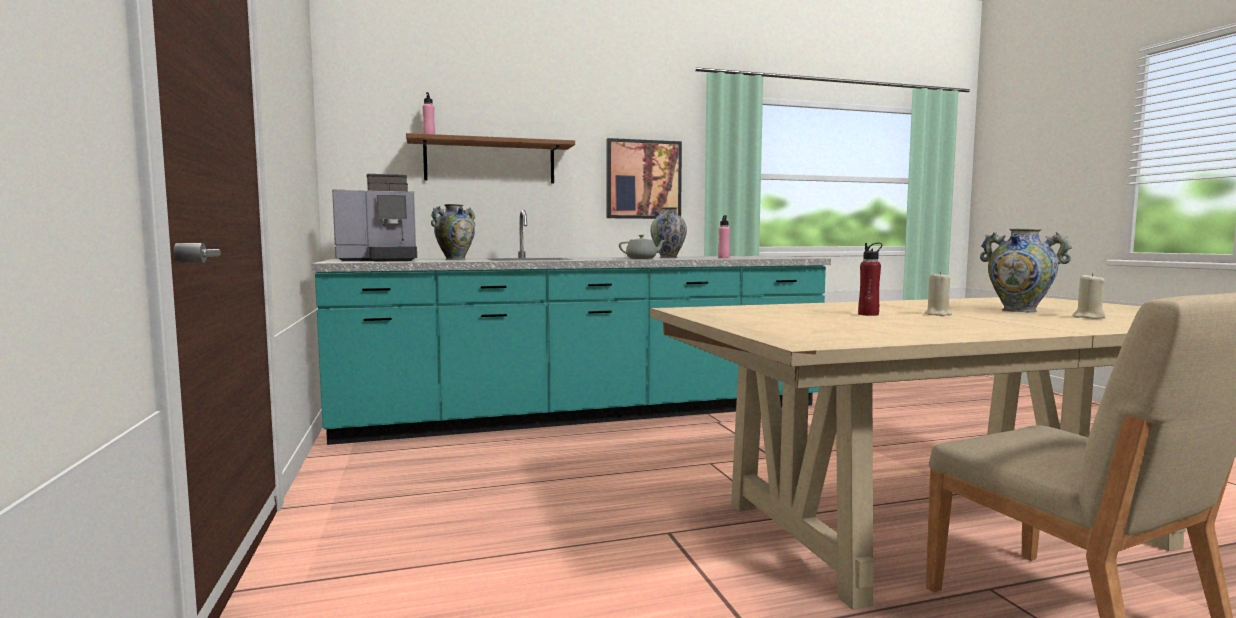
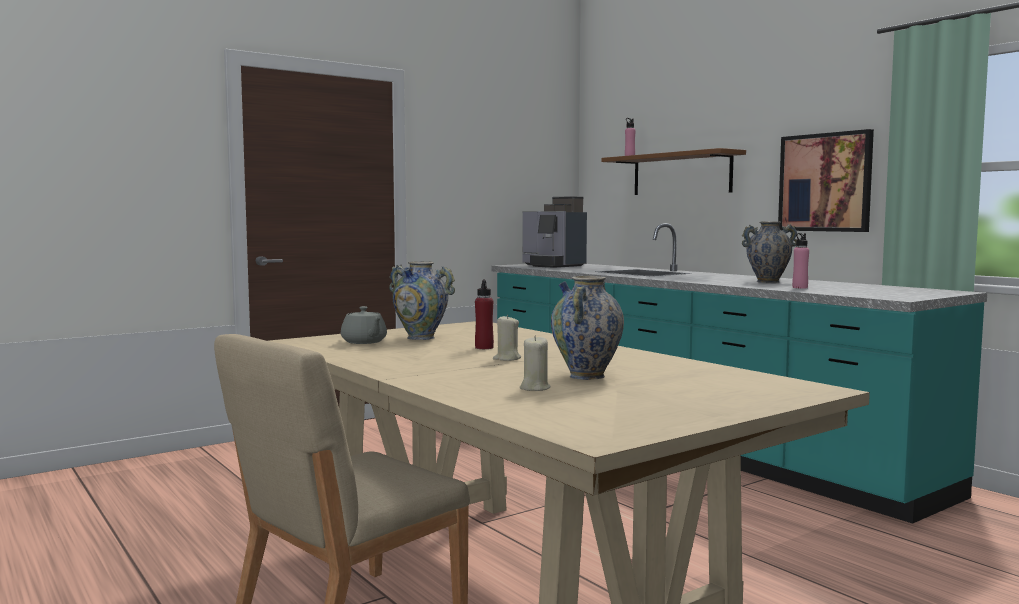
camera: 70 degrees right, 0 degrees up
vase [431,204,475,260] -> vase moved to [389,261,455,340]
grey teapot [619,235,666,259] -> grey teapot moved to [341,306,387,344]

